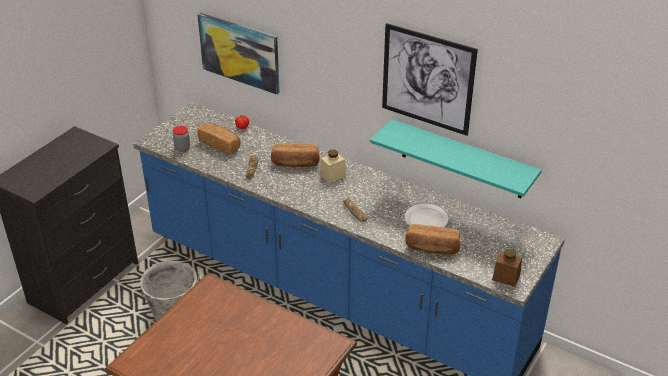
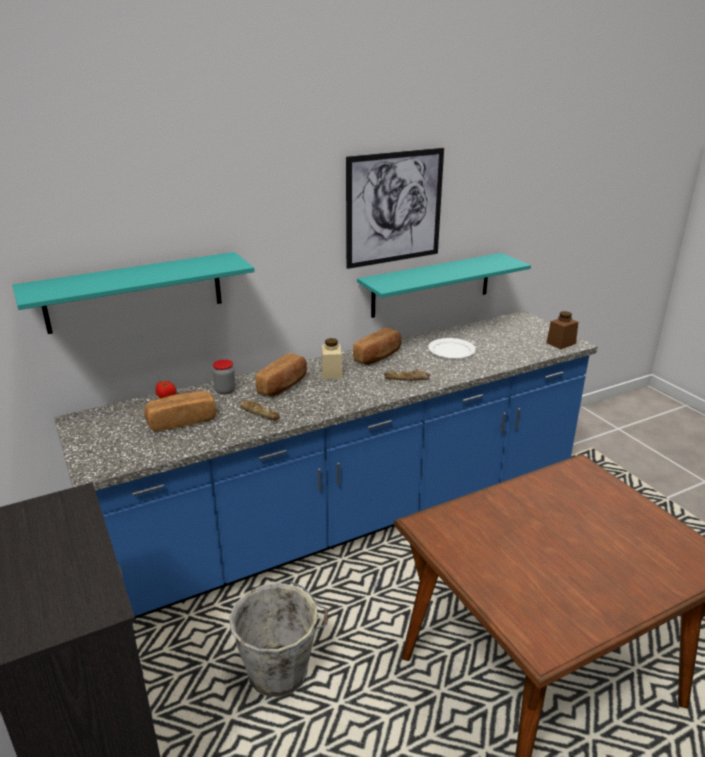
camera: 60 degrees left, 10 degrees down
jar [173,126,190,152] -> jar moved to [213,359,236,395]
picture [197,13,280,95] -> turquoise shelf [12,252,255,334]
bread [405,224,460,254] -> bread moved to [353,328,401,365]

